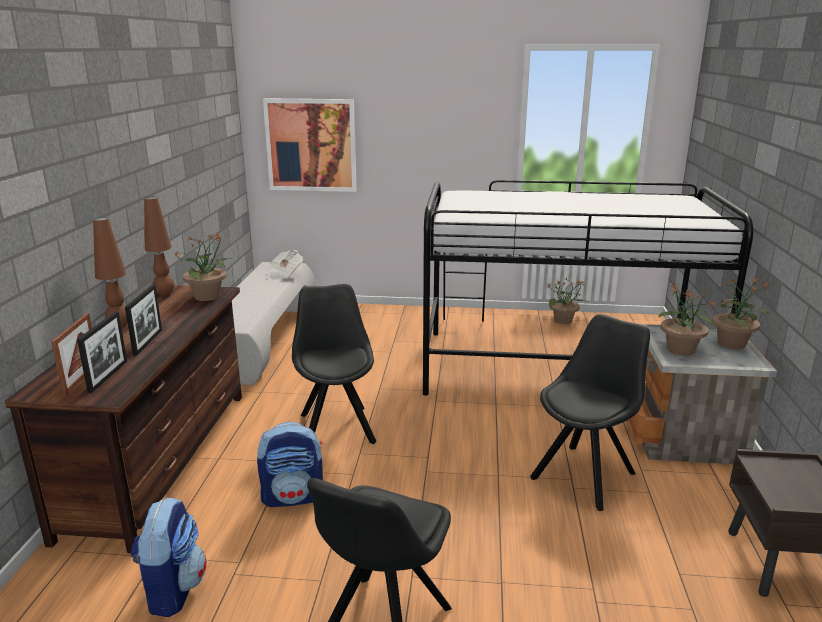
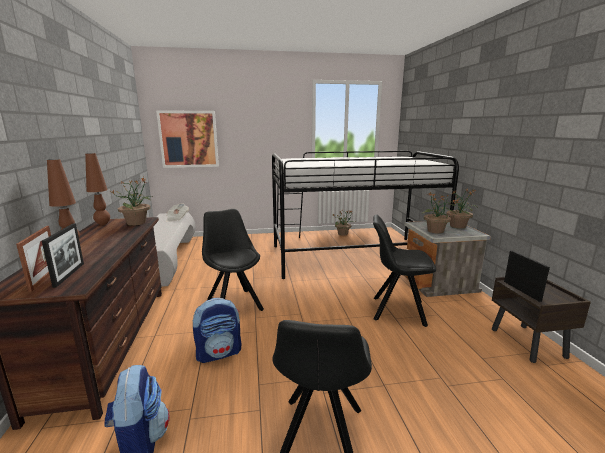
camera: 15 degrees left, 5 degrees down
picture frame [125,285,162,356] -> picture frame moved to [504,250,550,302]
black chair [530,314,650,511] -> black chair turned 105 degrees counterclockwise [373,214,436,327]

